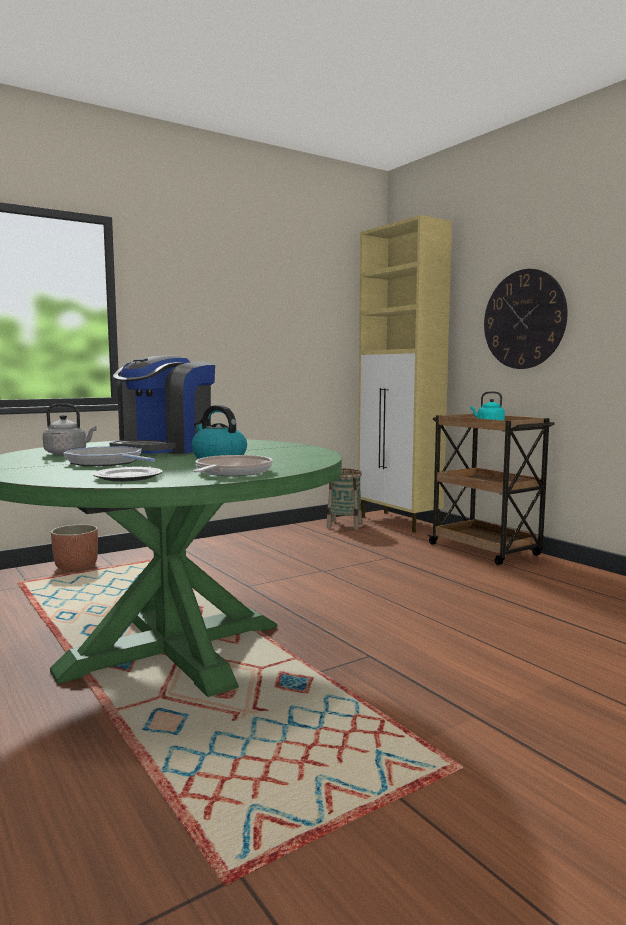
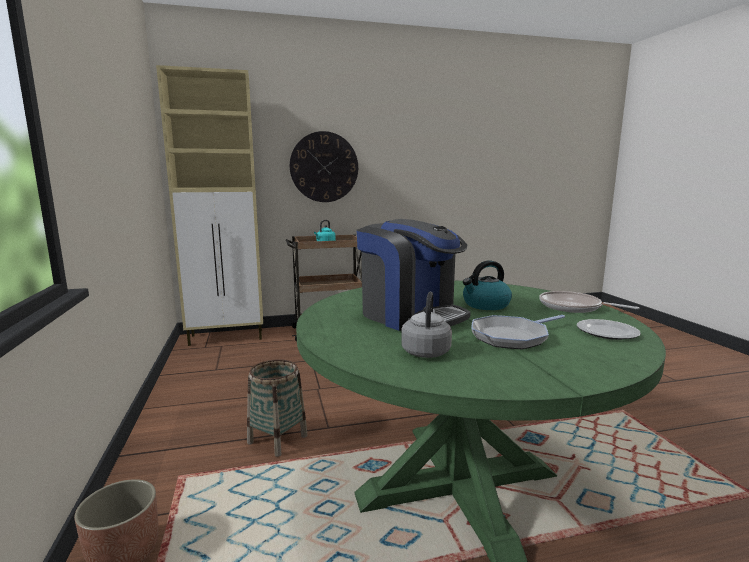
camera: 70 degrees left, 5 degrees up
basket [326,469,362,530] -> basket moved to [247,359,308,457]

